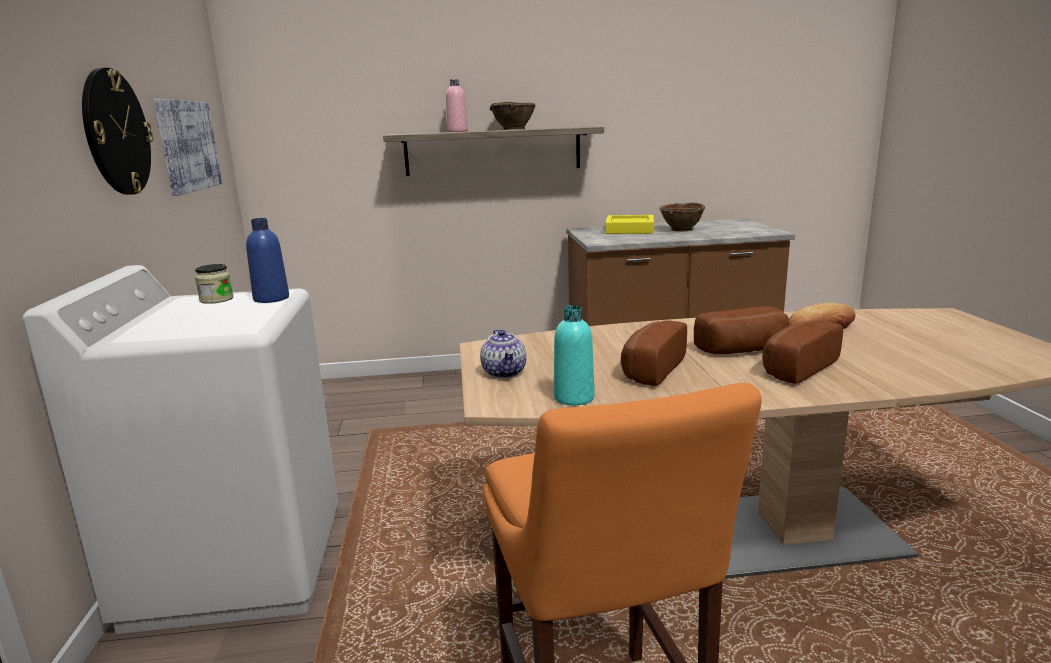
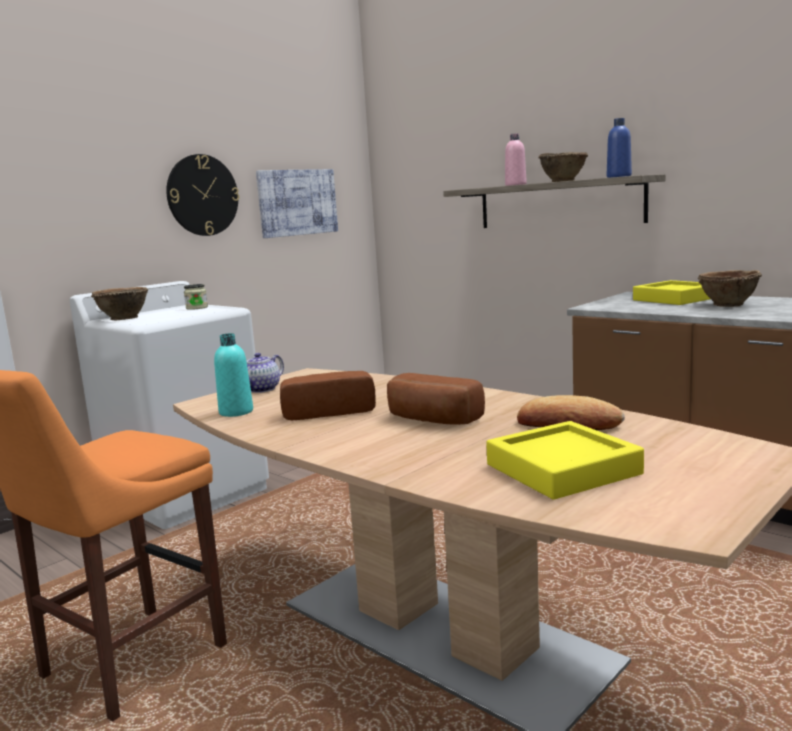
camera: 50 degrees right, 5 degrees down
blue bottle [246,218,289,303] -> blue bottle moved to [607,118,632,178]
bread [762,320,843,384] -> none
none -> brown bowl [91,287,148,321]
none -> yellow tray [486,421,644,500]

